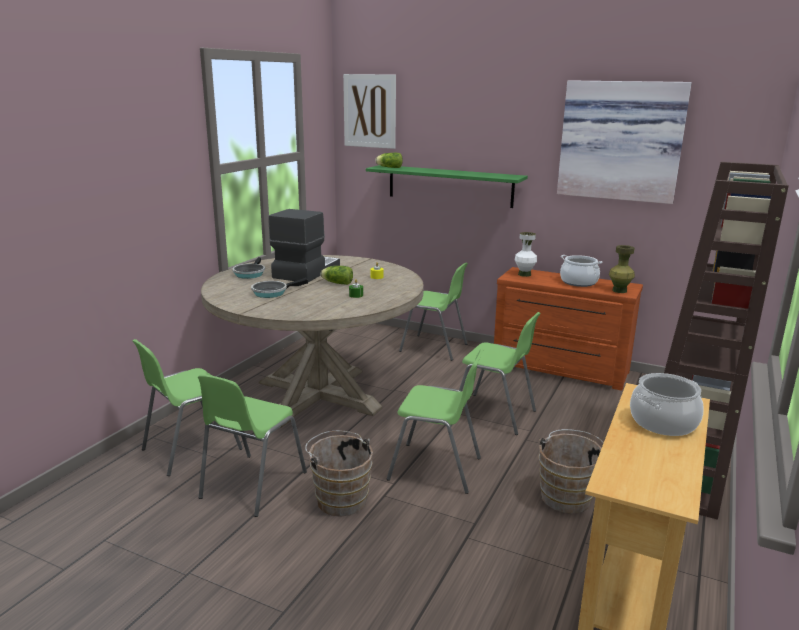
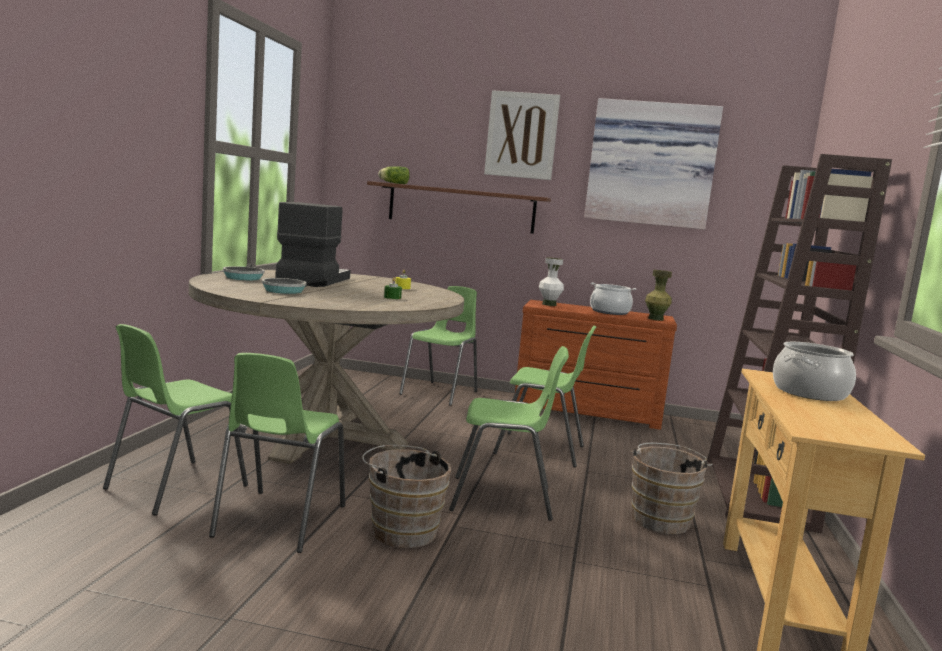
camera: 15 degrees left, 10 degrees down
lettuce [321,266,353,285] -> none
picture [343,74,396,149] -> picture moved to [484,90,560,180]
green shelf [366,165,528,208] -> brown shelf [367,181,551,234]
green chair [399,263,468,361] -> green chair turned 75 degrees counterclockwise [399,286,477,406]

